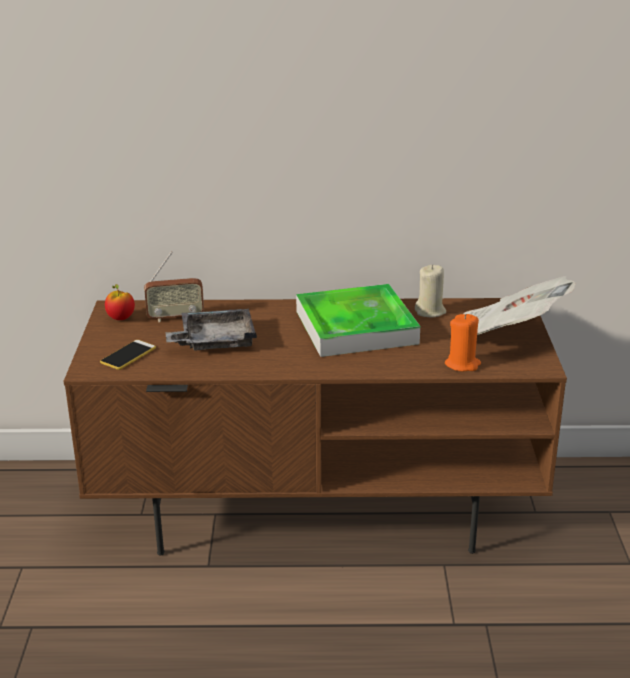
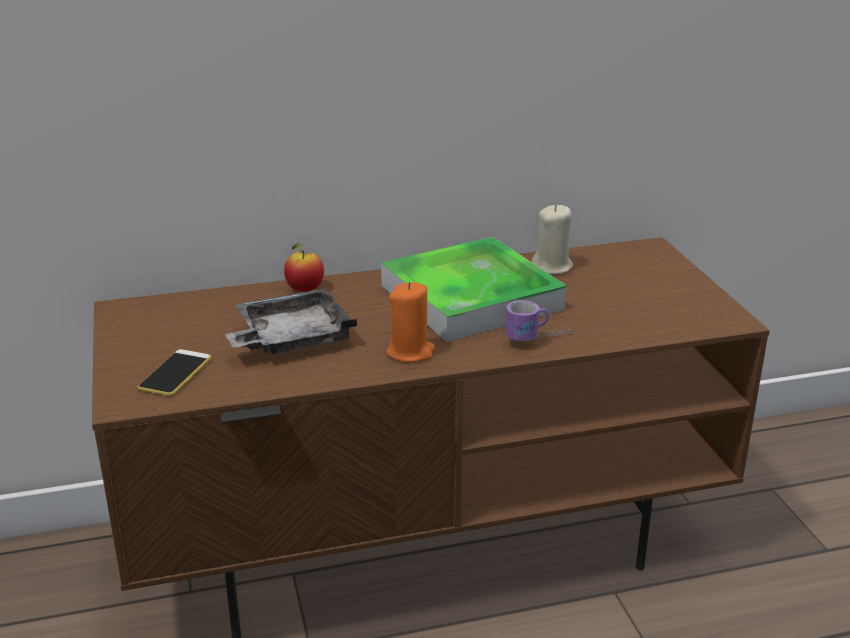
camera: 15 degrees left, 0 degrees up
apple [105,284,135,320] -> apple moved to [284,243,324,292]
radio [144,251,204,322] -> none
orange candle [445,314,481,371] -> orange candle moved to [386,282,435,362]
newspaper [463,276,575,335] -> none
none -> mug [505,300,572,341]

